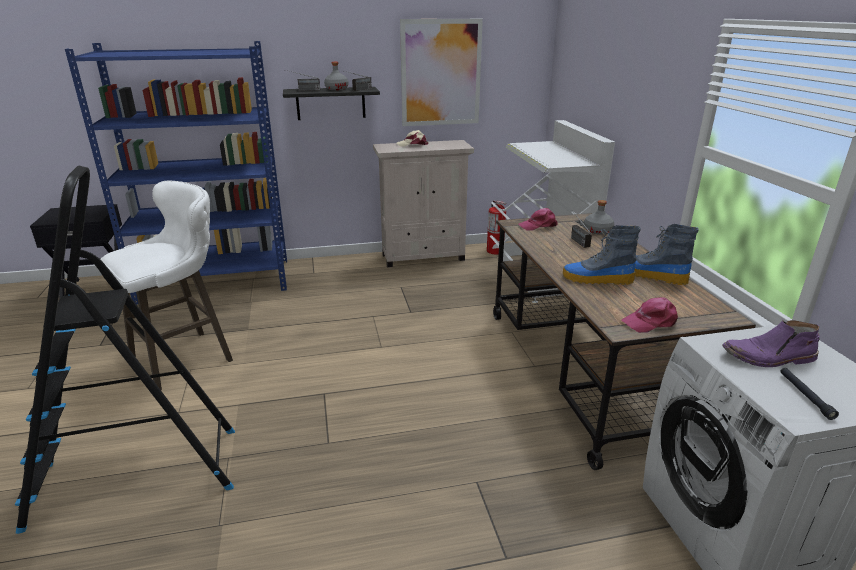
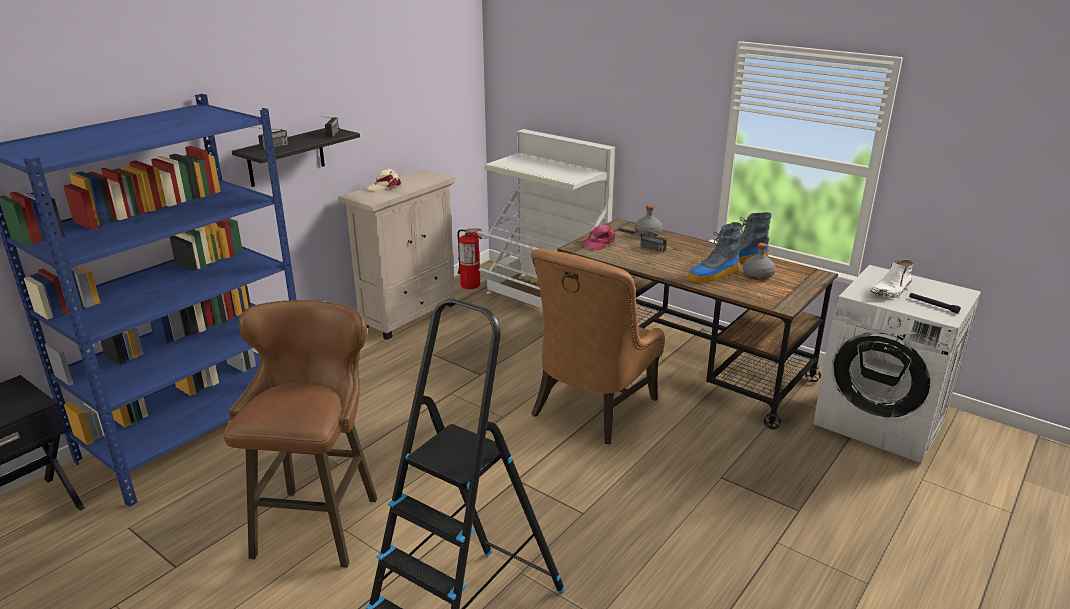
camera: 40 degrees left, 0 degrees up
white stool [100,180,233,390] -> brown stool [224,300,377,568]
grey bottle [324,62,348,90] -> grey bottle moved to [743,243,776,280]
picture [400,19,483,126] -> none
pink cap [621,297,678,333] -> none
purple boot [722,320,820,367] -> white boot [870,260,913,298]
none -> brown chair [531,249,665,444]

